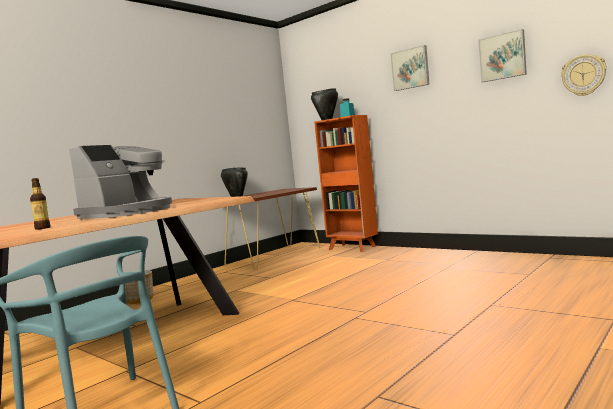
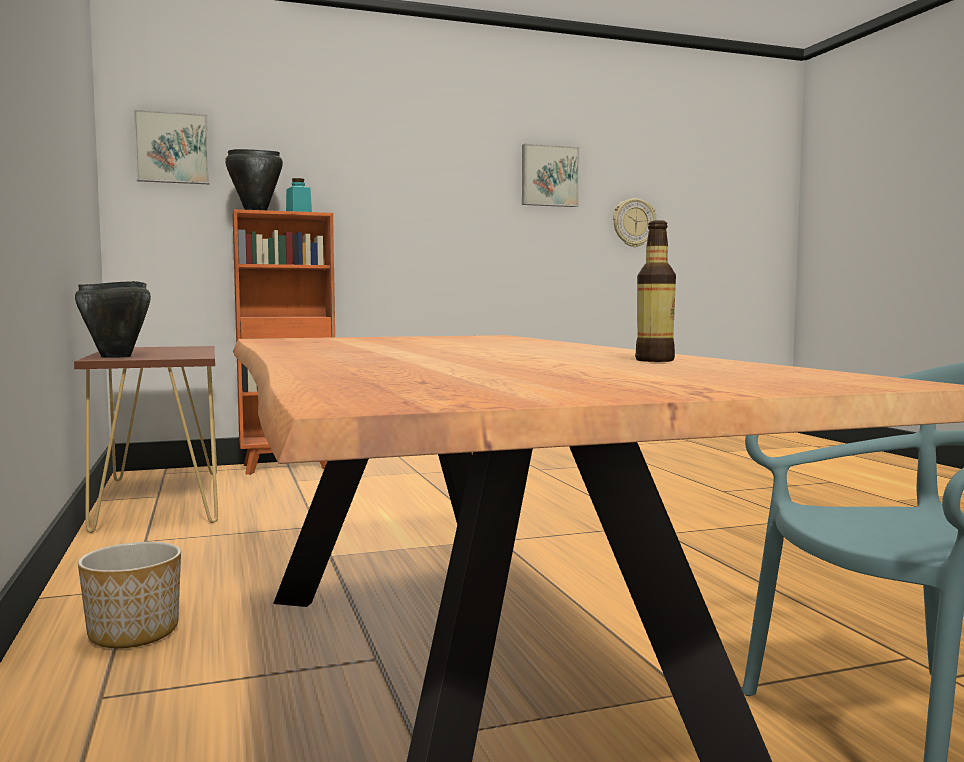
camera: 60 degrees left, 0 degrees up
coffee machine [69,145,172,219] -> none
picture [391,45,430,91] -> picture moved to [134,109,210,185]

